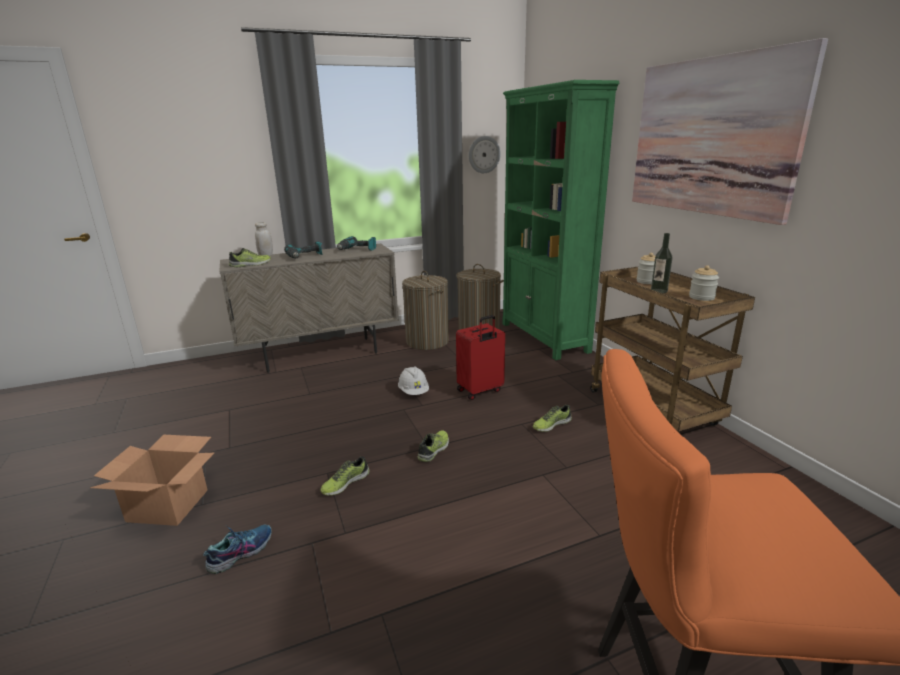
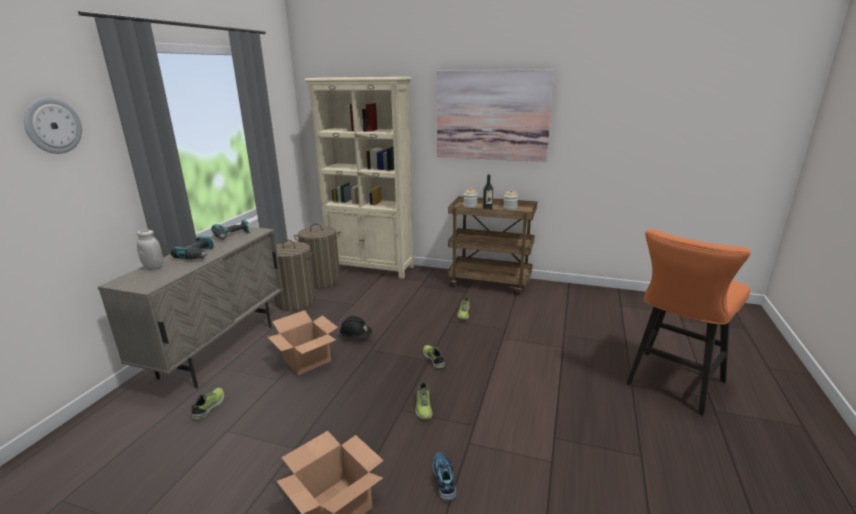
camera: 50 degrees left, 0 degrees up
shoe [229,248,271,267] -> shoe moved to [191,388,224,420]
white hard hat [398,366,429,395] -> black hard hat [340,316,372,338]
red suitcase [456,315,505,400] -> none
wall clock [469,136,501,173] -> wall clock moved to [24,97,82,154]
green bookcase [502,80,619,360] -> beige bookcase [304,77,414,279]
none -> cardboard box [268,310,338,375]

